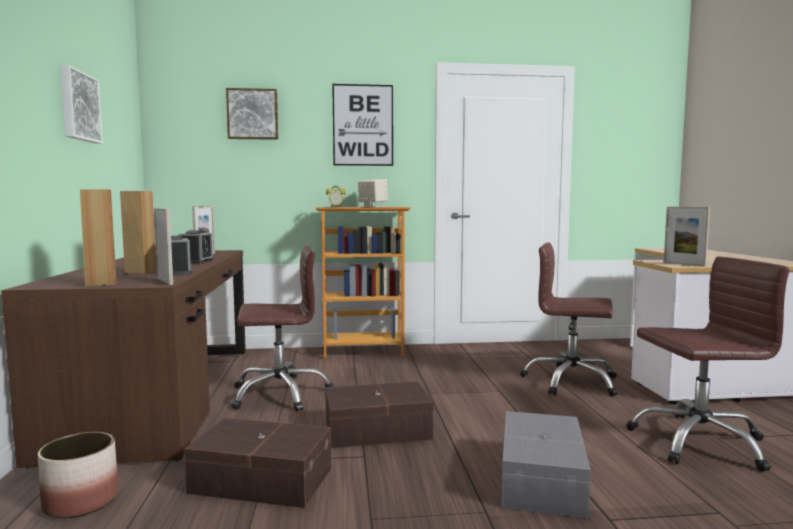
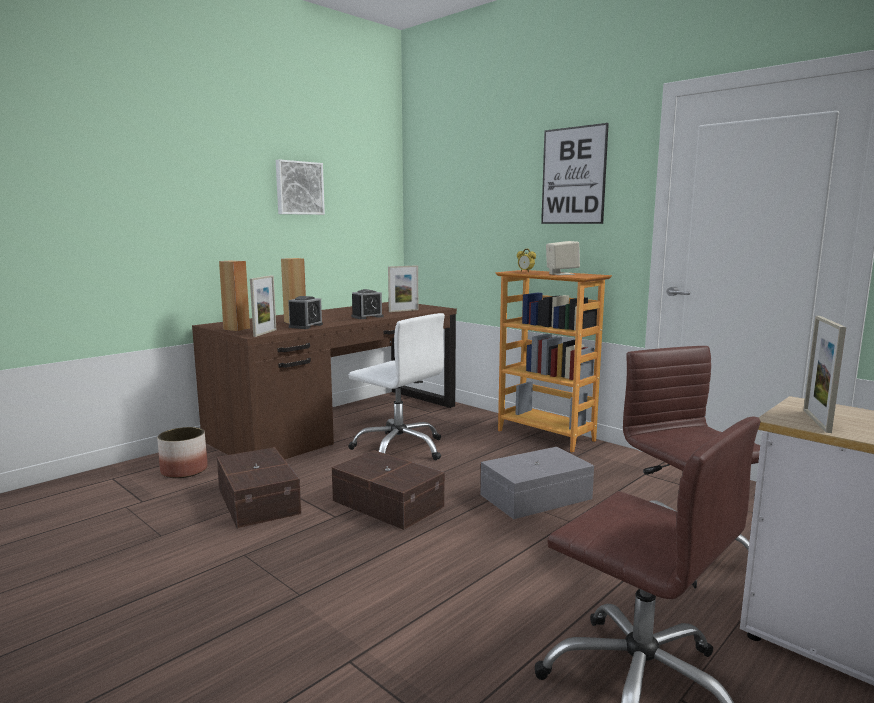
camera: 50 degrees right, 5 degrees up
picture [226,88,278,140] -> none
brown office chair [231,245,334,411] -> white office chair [349,313,445,460]
grey storage box [501,411,591,518] -> grey storage box moved to [481,447,594,519]

